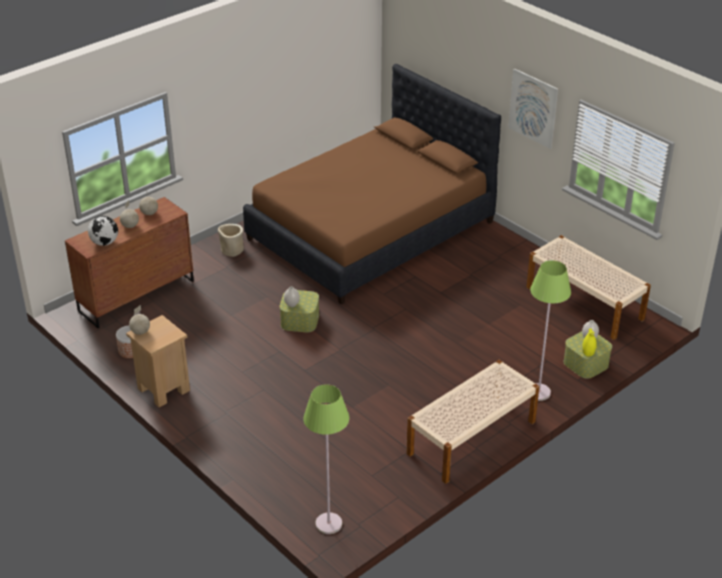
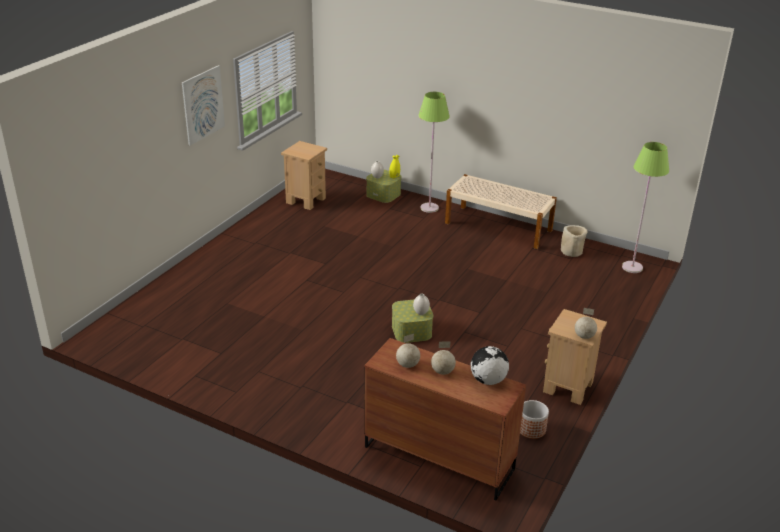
camera: 110 degrees left, 5 degrees down
beige planter [218,224,244,257] -> beige planter moved to [561,225,588,257]
brown bed [243,64,501,305] -> none
beige bench [526,235,651,340] -> beige nightstand [281,141,327,210]

